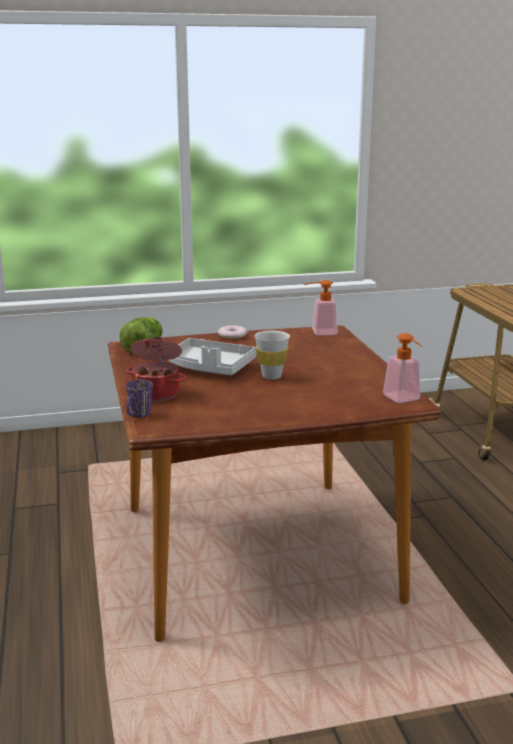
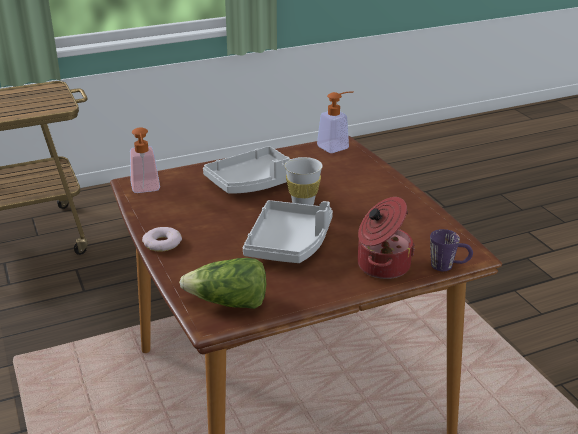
camera: 100 degrees left, 10 degrees up
none -> grey tray [203,146,290,194]

